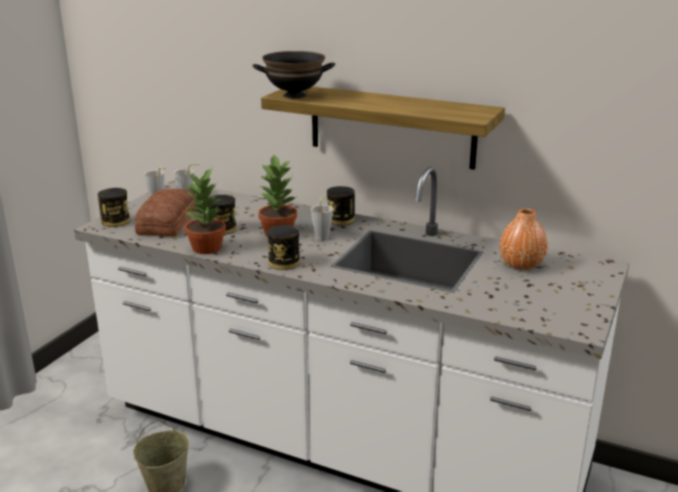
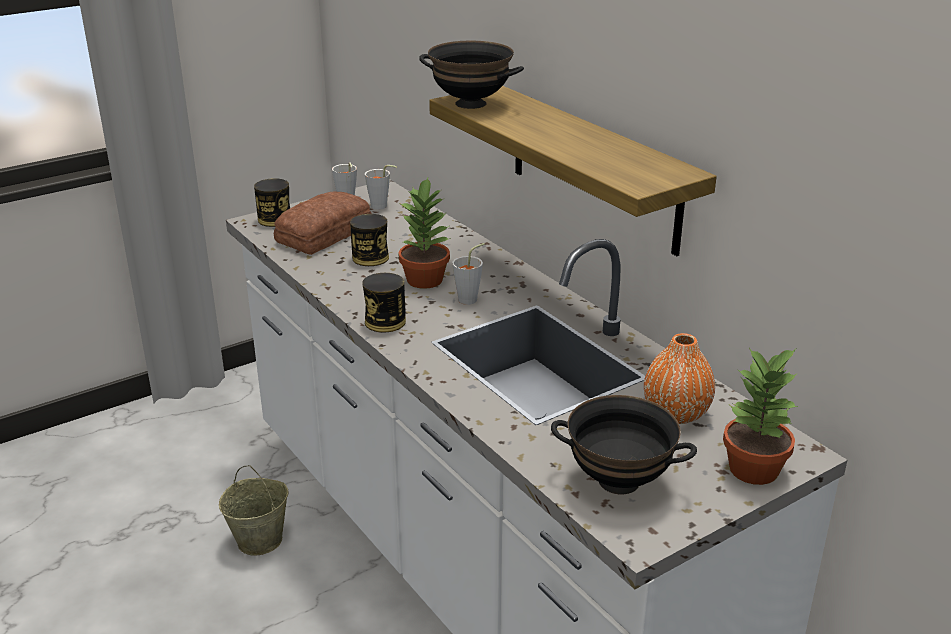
camera: 30 degrees right, 5 degrees up
potted plant [185,167,226,254] -> potted plant moved to [723,348,798,485]
can [327,186,355,225] -> none
none -> black bowl [551,395,697,494]

